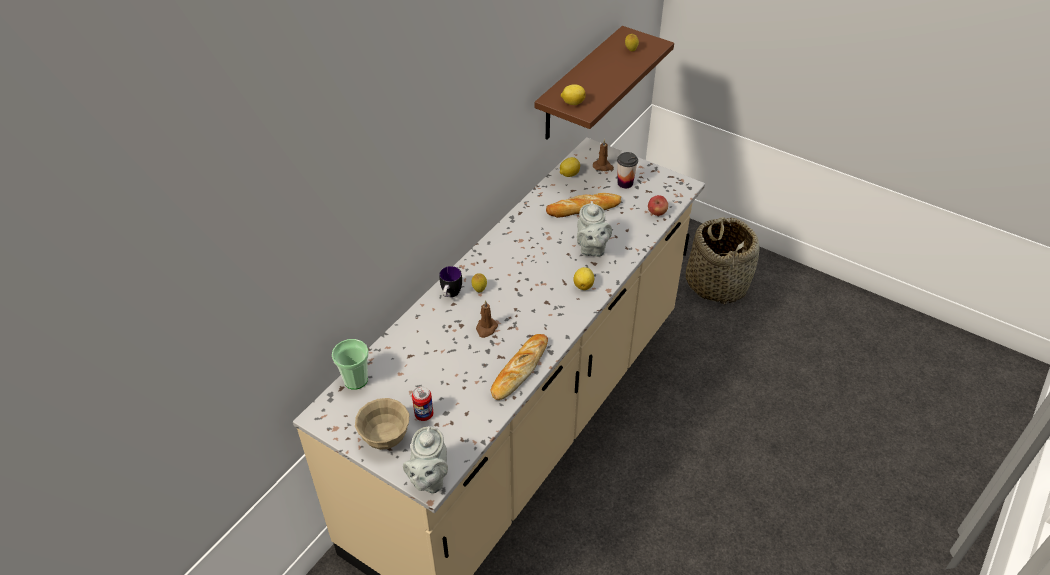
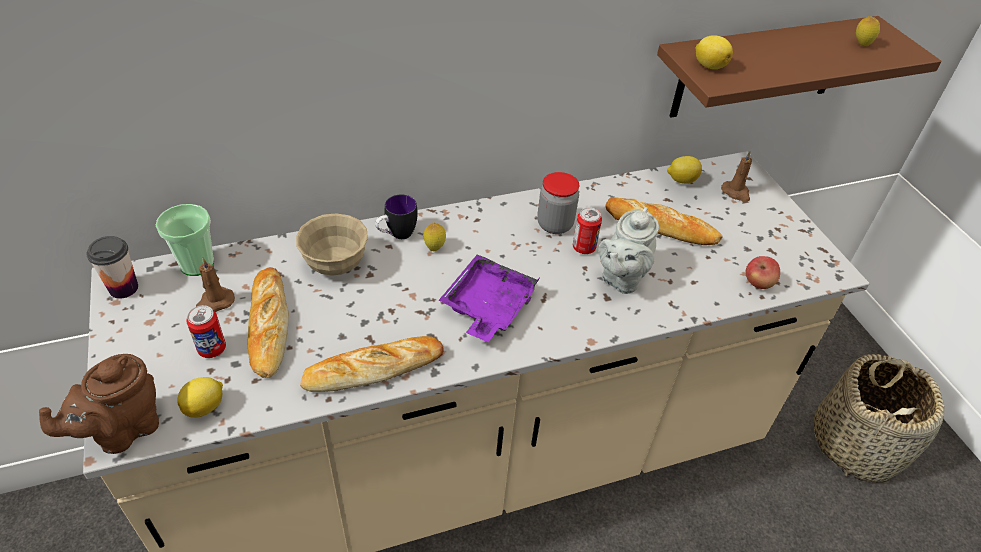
camera: 35 degrees right, 0 degrees up
beige bowl [355,398,409,450] -> beige bowl moved to [296,213,368,276]
grey teapot [403,426,448,494] -> brown teapot [39,354,159,454]
brown candle [476,300,498,338] -> brown candle moved to [196,258,235,312]
lemon [573,267,594,290] -> lemon moved to [177,377,223,418]
cup [617,152,638,189] -> cup moved to [87,236,138,299]
none -> bread [247,267,289,378]
none -> purple tray [439,254,541,342]
none -> jar [537,172,579,234]
none -> can [573,207,602,254]

